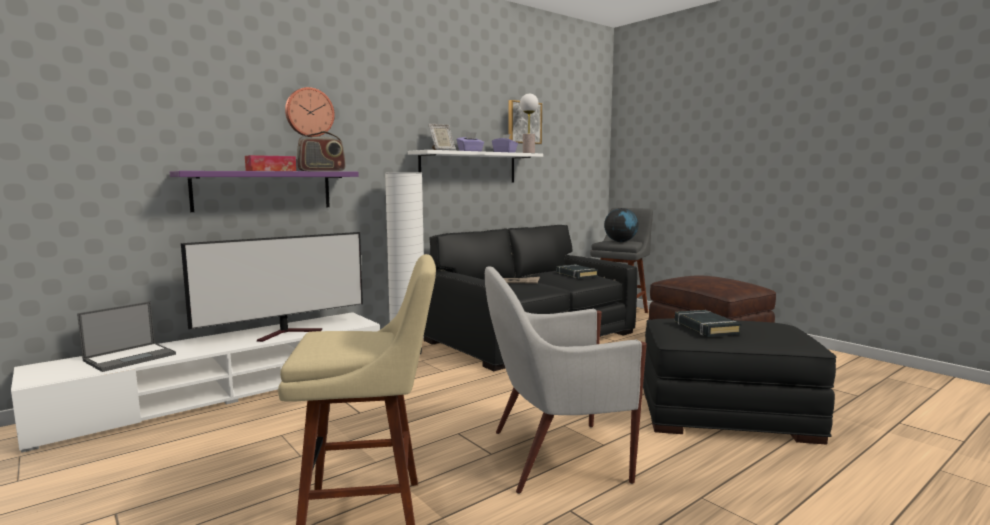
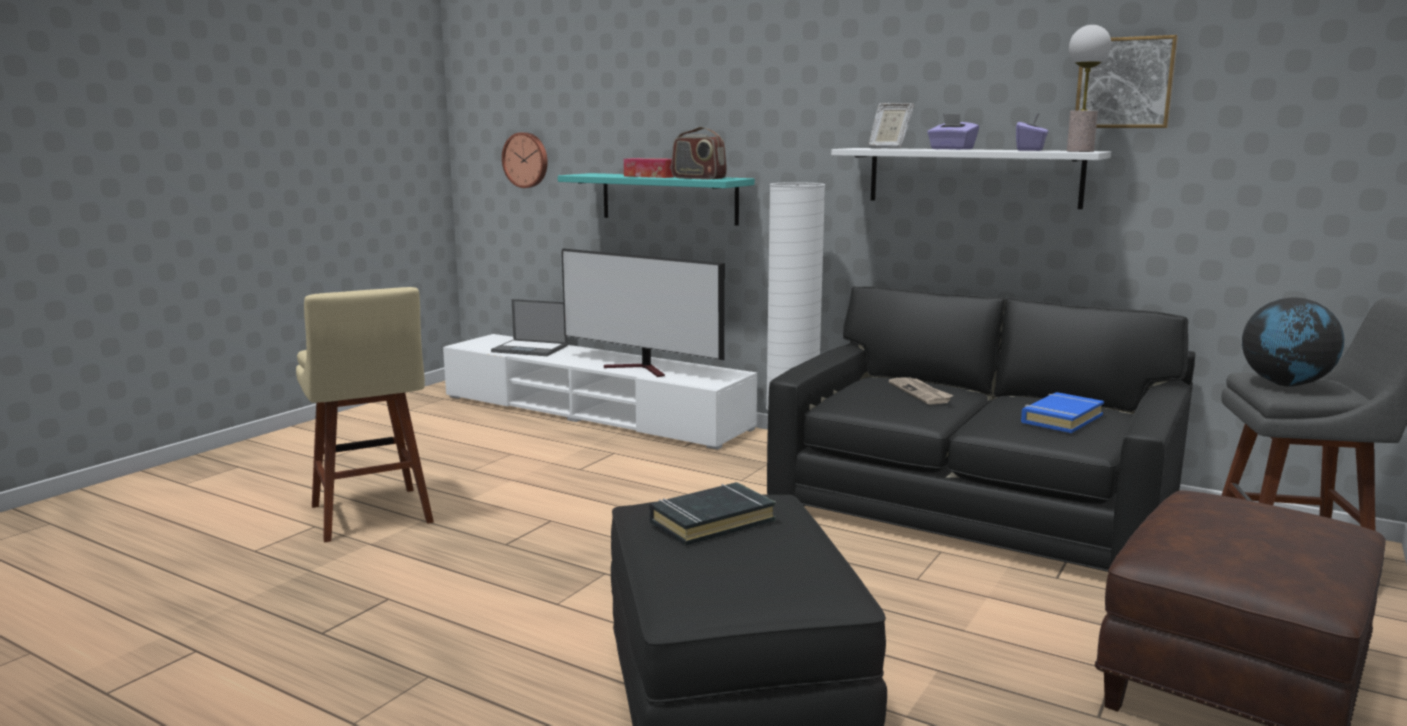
camera: 70 degrees right, 5 degrees up
purple shelf [169,171,359,212] -> turquoise shelf [558,173,755,226]
wall clock [285,87,335,137] -> wall clock moved to [502,132,548,188]
white armchair [485,267,647,494] -> none
black book [557,264,598,279] -> blue book [1021,392,1104,433]

